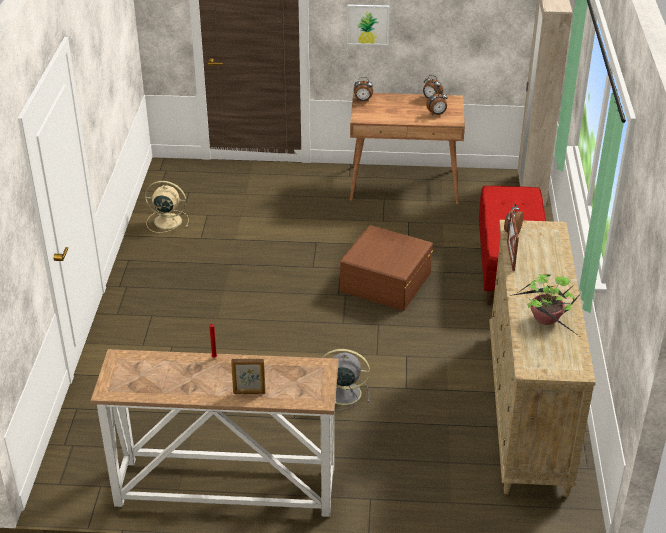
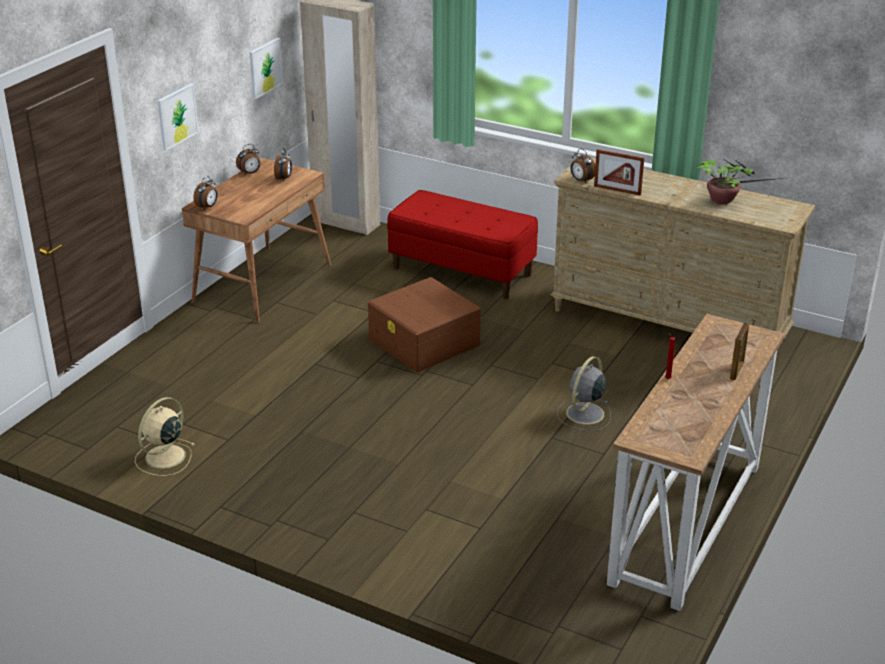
camera: 65 degrees left, 5 degrees down
none -> picture [249,38,283,99]

